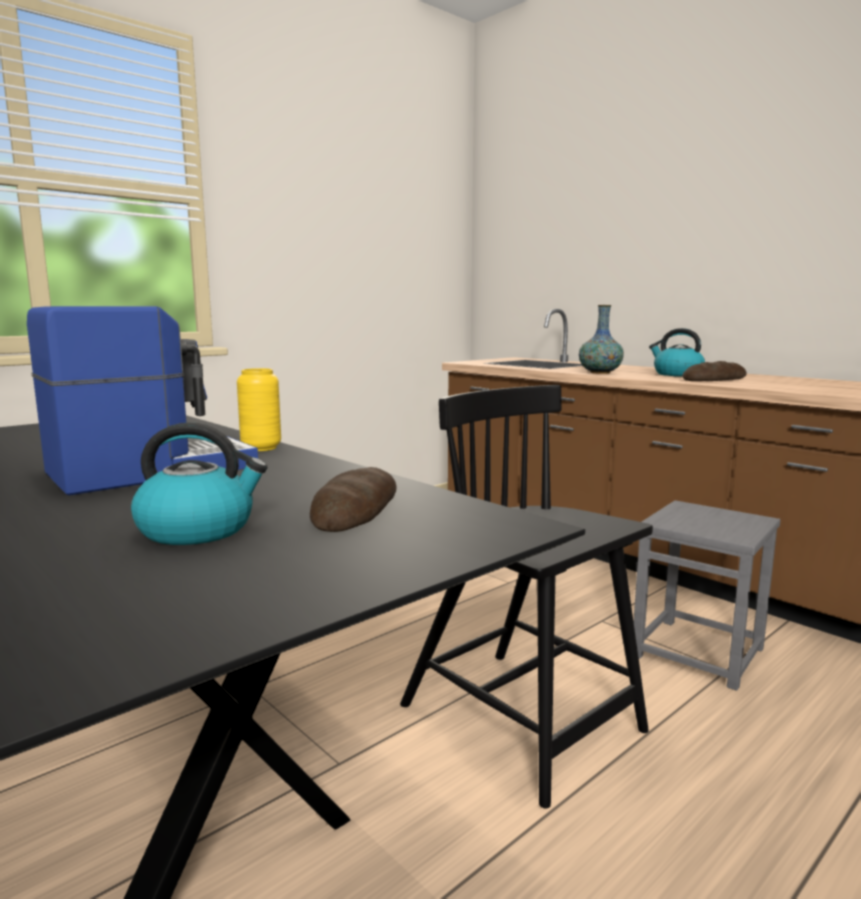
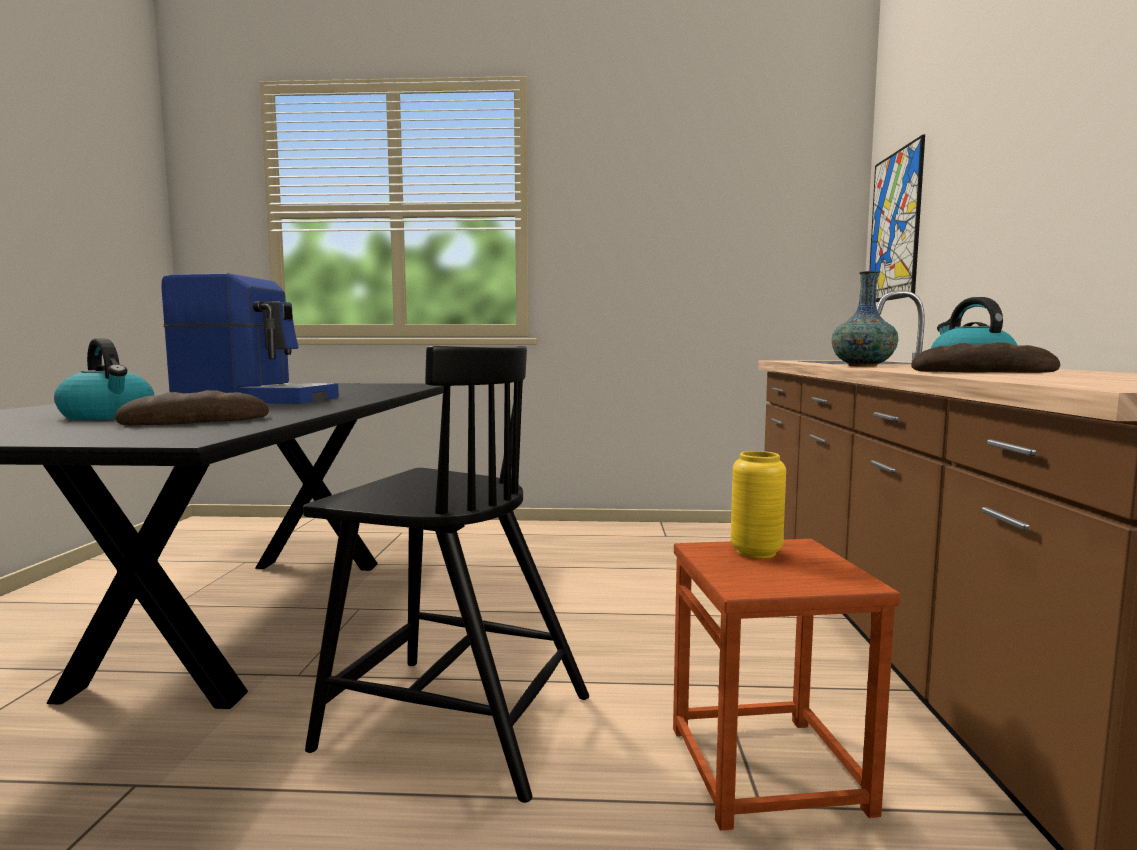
camera: 45 degrees right, 5 degrees down
yellow vase [237,368,281,451] -> yellow vase moved to [731,451,786,558]
black chair [400,385,653,809] -> black chair turned 105 degrees clockwise [303,346,589,803]
grey stool [634,500,780,691] -> brown stool [673,539,900,831]
none -> picture [869,135,925,302]

